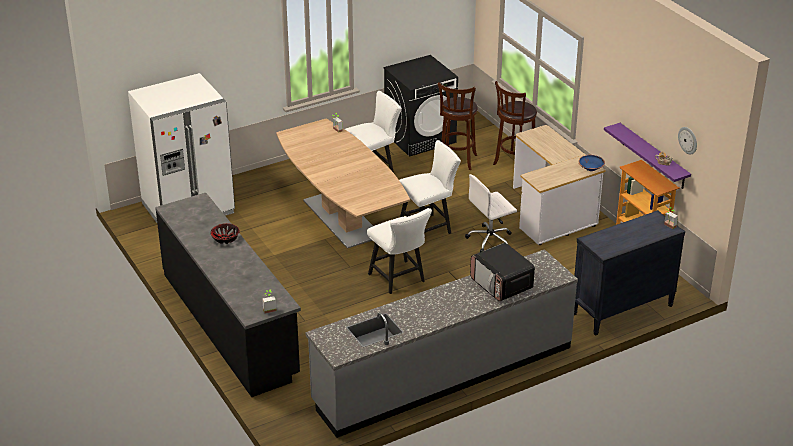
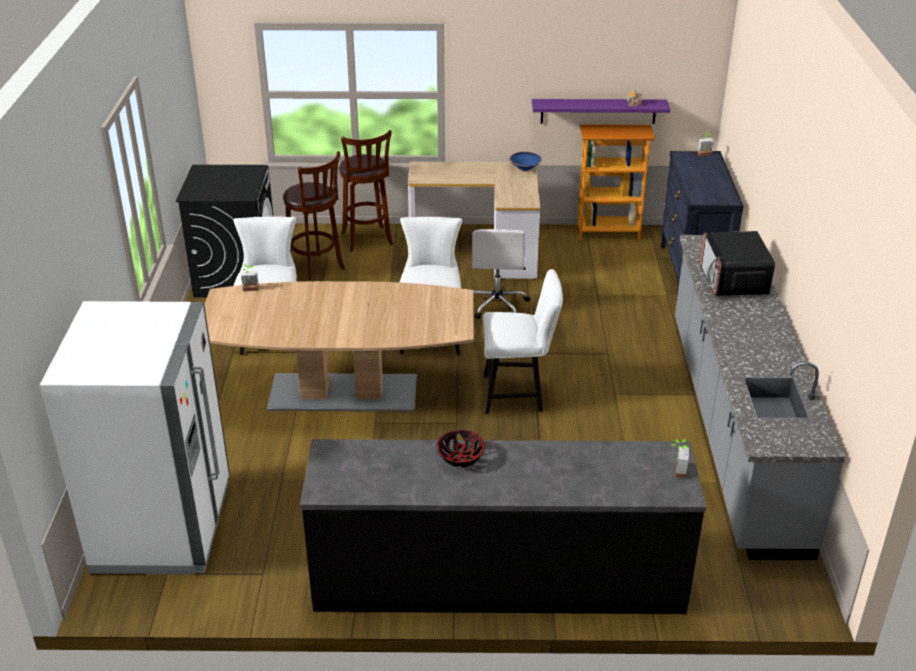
camera: 60 degrees left, 0 degrees up
microwave [470,243,535,302] -> microwave turned 90 degrees clockwise [700,231,775,296]
wall clock [678,127,697,155] -> none

